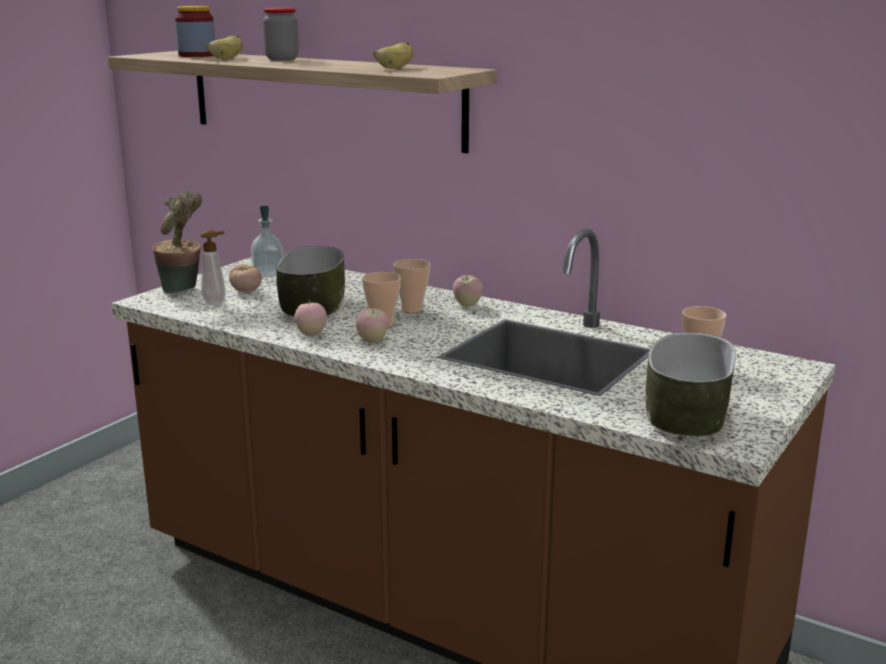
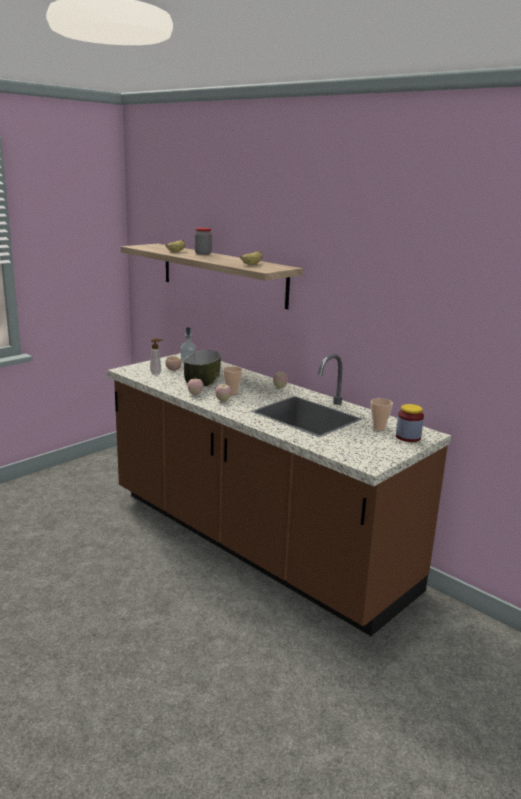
camera: 10 degrees right, 0 degrees up
potted plant [152,191,202,293] -> none
jar [175,6,215,57] -> jar moved to [396,404,424,442]
cup [393,259,430,313] -> none
bowl [646,332,736,437] -> none

